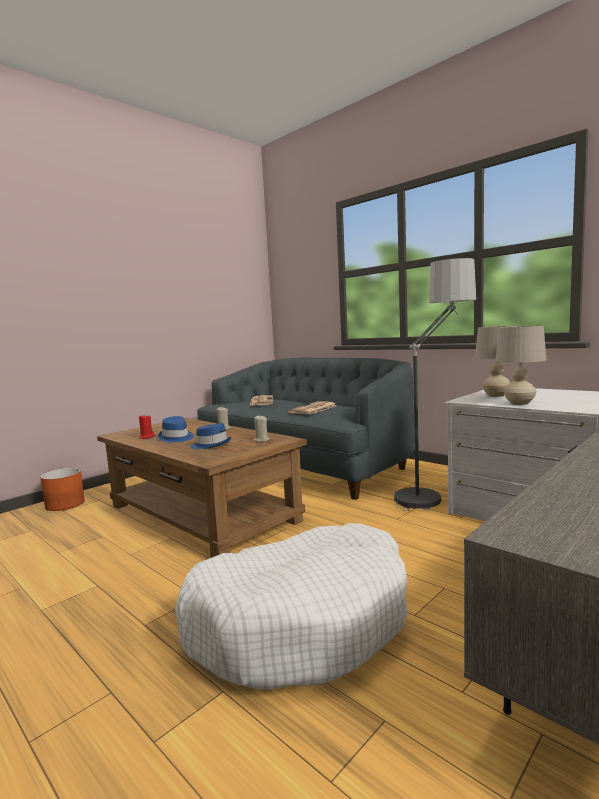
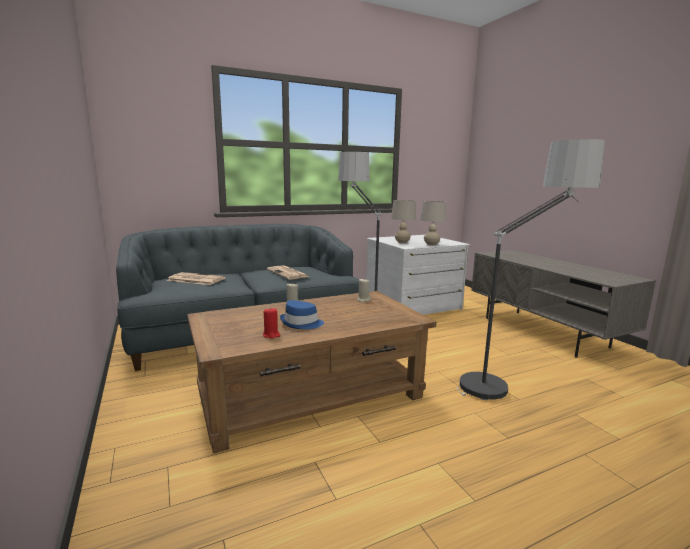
camera: 70 degrees left, 5 degrees up
orange planter [40,468,85,511] -> none
white dog bed [175,523,408,690] -> floor lamp [457,139,605,400]
blue hat [190,423,231,449] -> none

